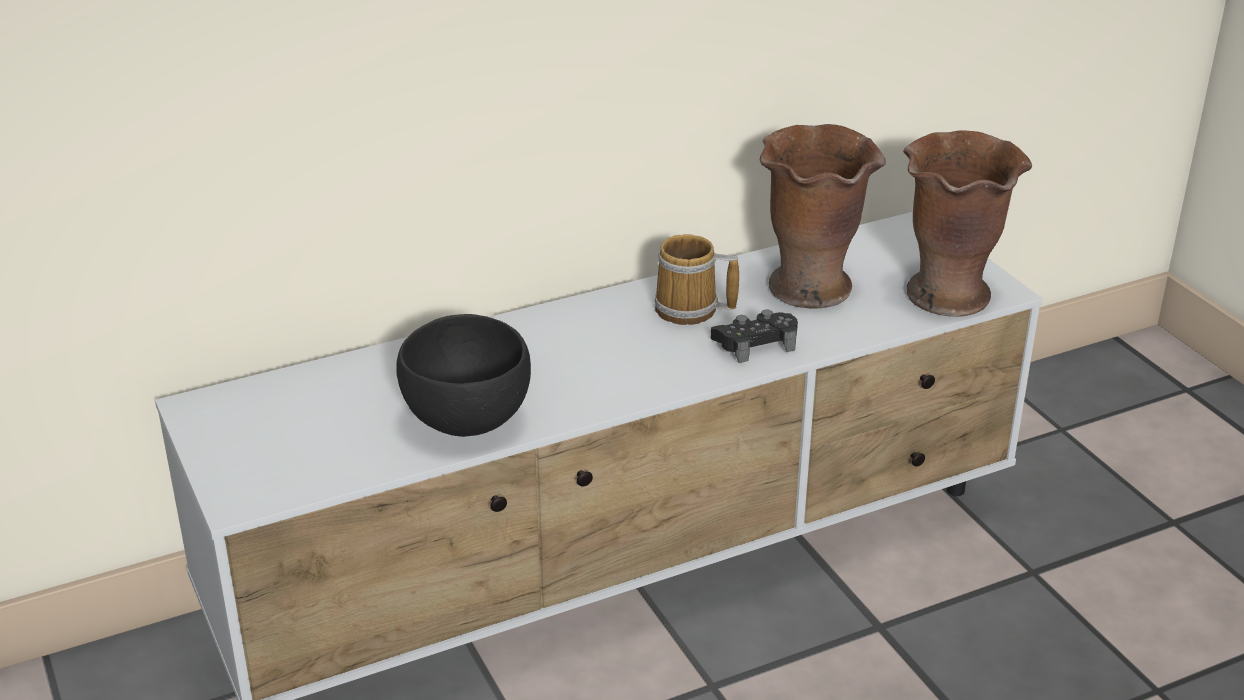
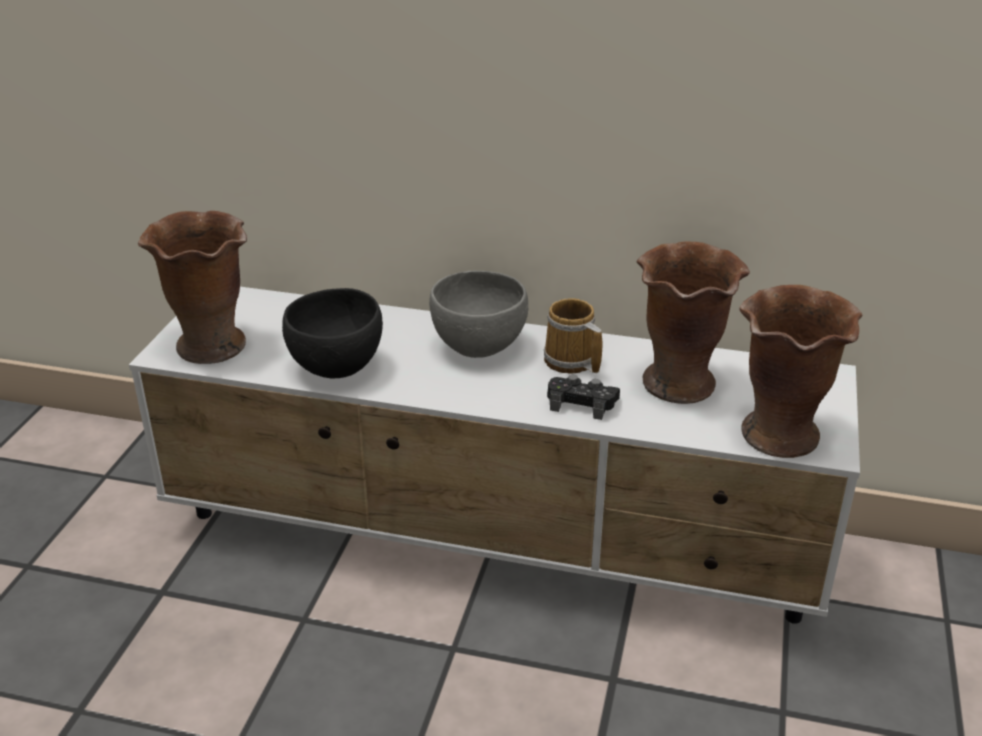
camera: 40 degrees right, 0 degrees up
none -> brown vase [138,211,247,364]
none -> grey bowl [429,271,528,358]

